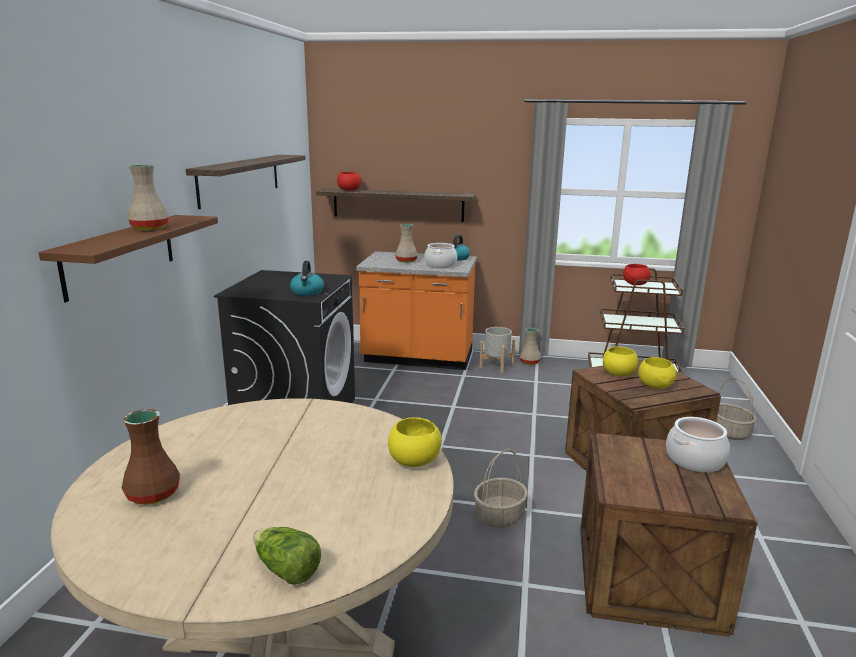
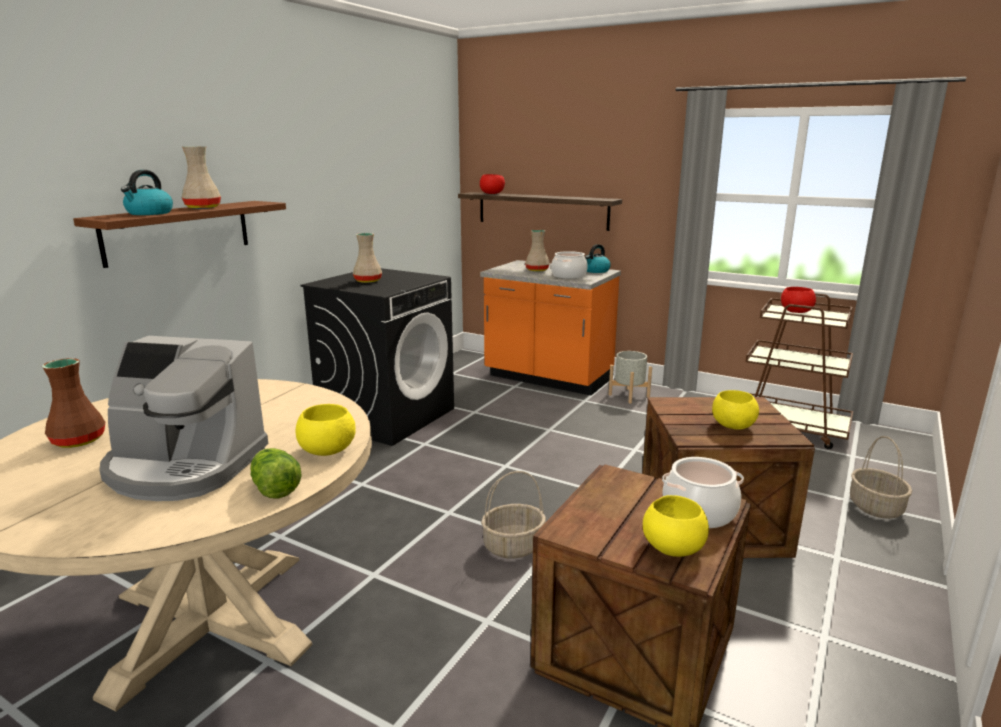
camera: 20 degrees right, 0 degrees up
shelf [186,155,306,209] -> none
lettuce [253,527,321,585] -> lettuce moved to [250,448,302,498]
kettle [290,261,324,296] -> kettle moved to [121,170,173,215]
beige vase [519,328,541,365] -> beige vase moved to [353,233,382,283]
yellow bowl [603,346,638,377] -> yellow bowl moved to [643,495,709,557]
none -> coffee machine [100,336,268,501]

